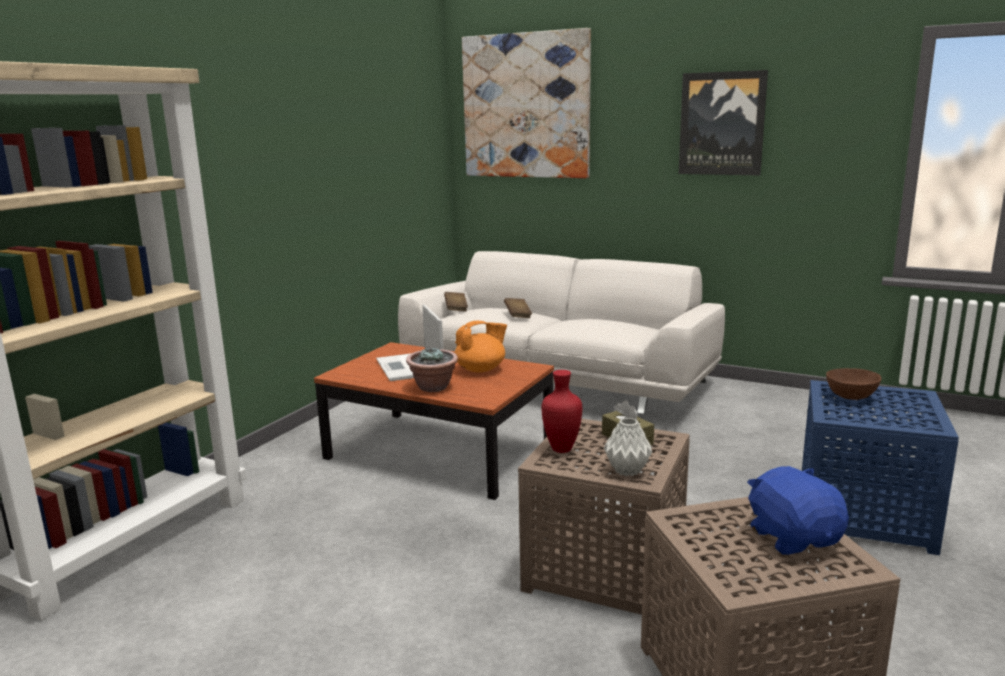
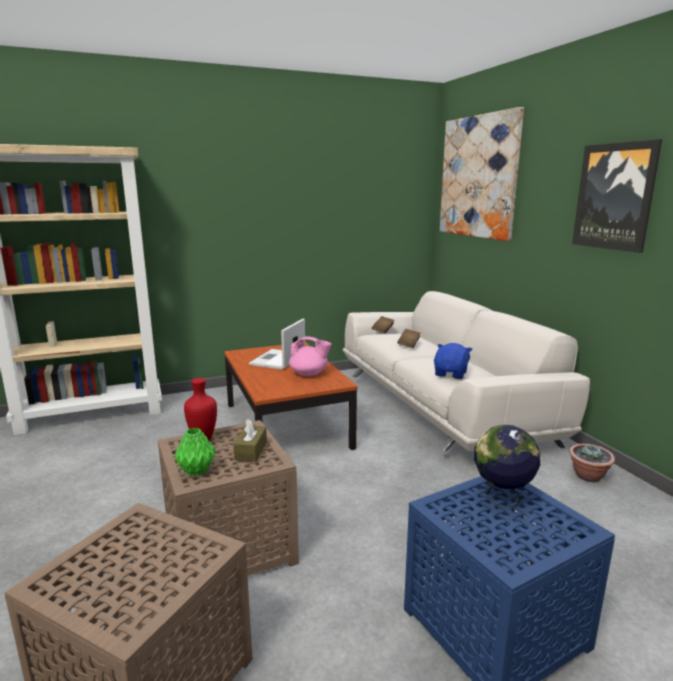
camera: 40 degrees right, 0 degrees up
potted plant [406,347,458,392] -> potted plant moved to [569,444,615,482]
orange teapot [454,321,507,372] -> pink teapot [289,336,332,376]
grey vase [604,418,652,476] -> green vase [175,428,216,476]
blue plush toy [747,466,849,555] -> blue plush toy moved to [434,343,473,379]
brown bowl [826,368,881,400] -> globe [474,425,540,508]

